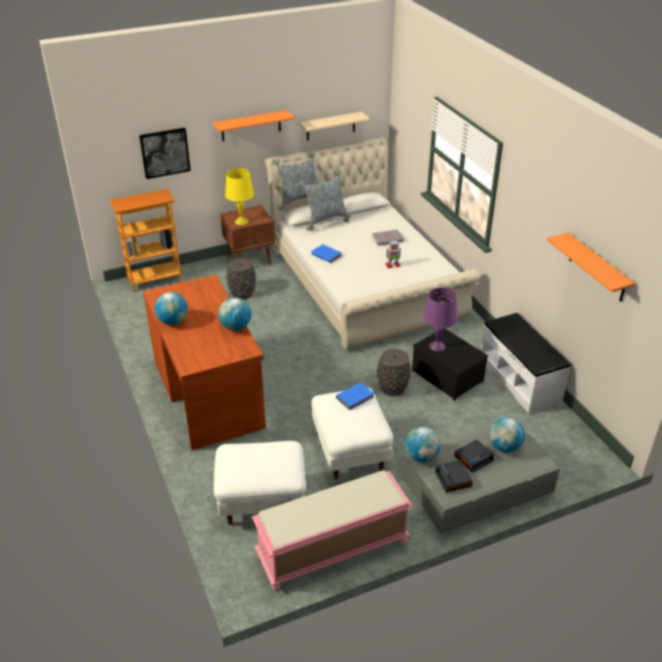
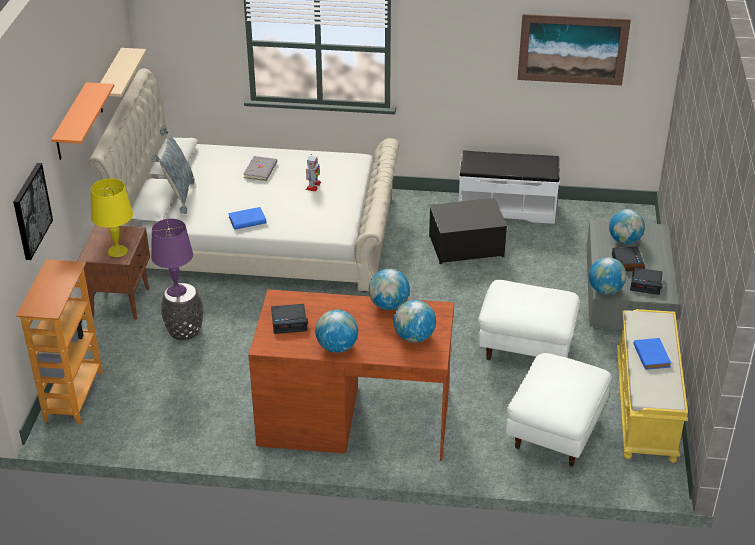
camera: 60 degrees left, 0 degrees up
pink bench [252,470,412,590] -> yellow bench [617,309,688,463]
pillow [272,152,317,211] -> none
blue book [336,382,374,410] -> blue book moved to [633,338,671,370]
grey stool [377,349,411,396] -> none
purple table lamp [423,288,457,351] -> purple table lamp moved to [151,219,193,297]
orange shelf [546,232,635,302] -> picture [517,14,631,85]
none -> alarm clock [271,304,308,334]
none -> globe [394,300,436,342]

